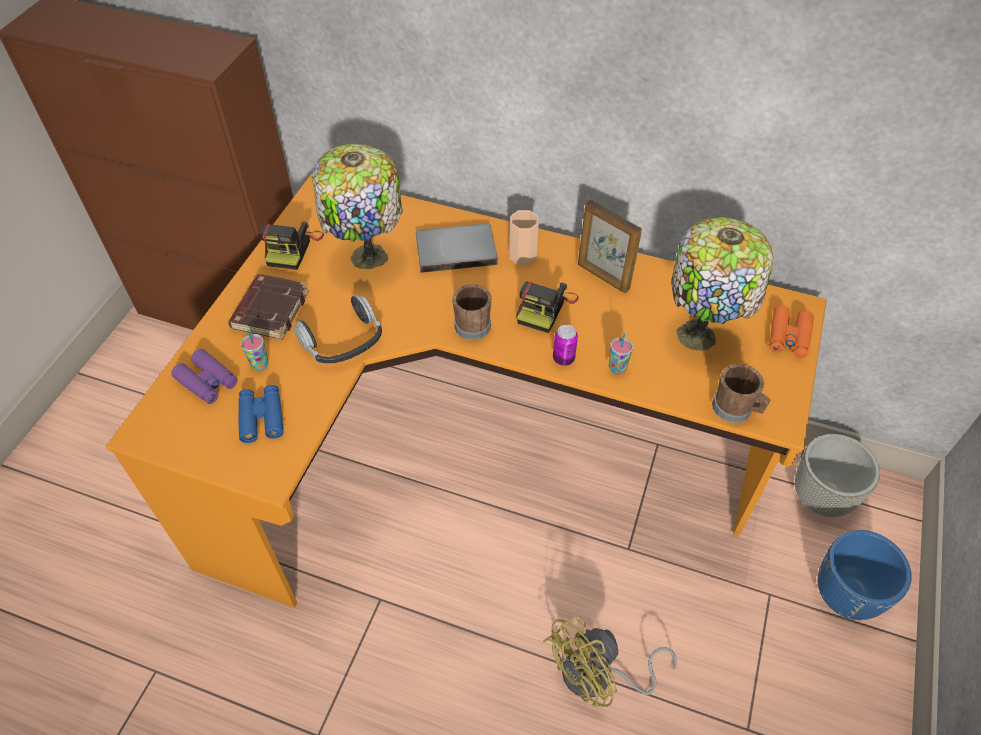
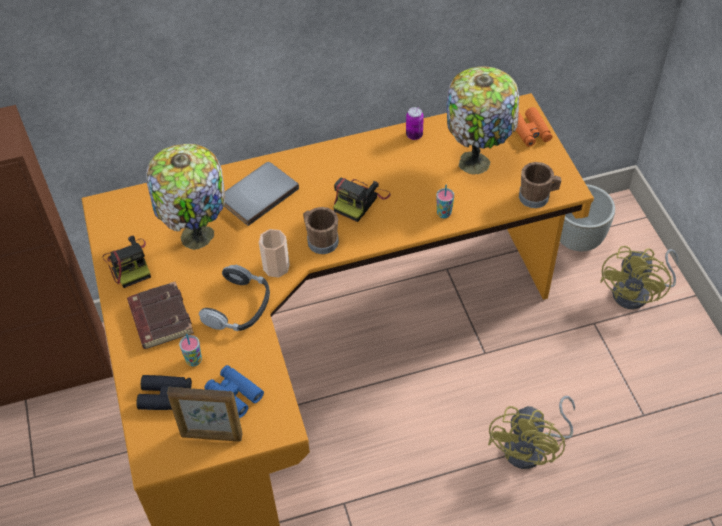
camera: 35 degrees left, 0 degrees up
purple binoculars [171,349,238,404] -> black binoculars [137,375,192,410]
cup [509,210,539,265] -> cup moved to [259,229,290,278]
camera [516,282,578,333] -> camera turned 45 degrees clockwise [333,178,391,222]
can [553,325,578,366] -> can moved to [406,107,424,140]
picture frame [578,200,642,293] -> picture frame moved to [167,387,243,441]
blue planter [818,530,912,620] -> yellow fan [600,246,678,309]

